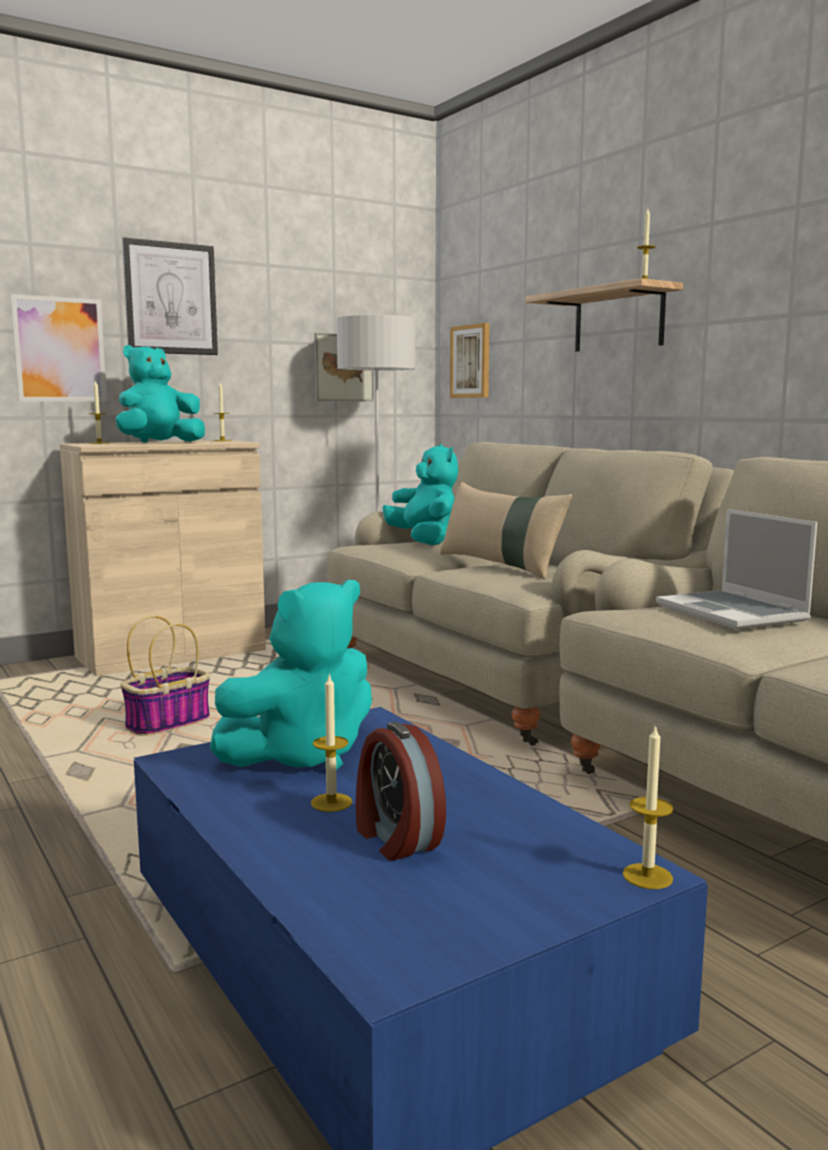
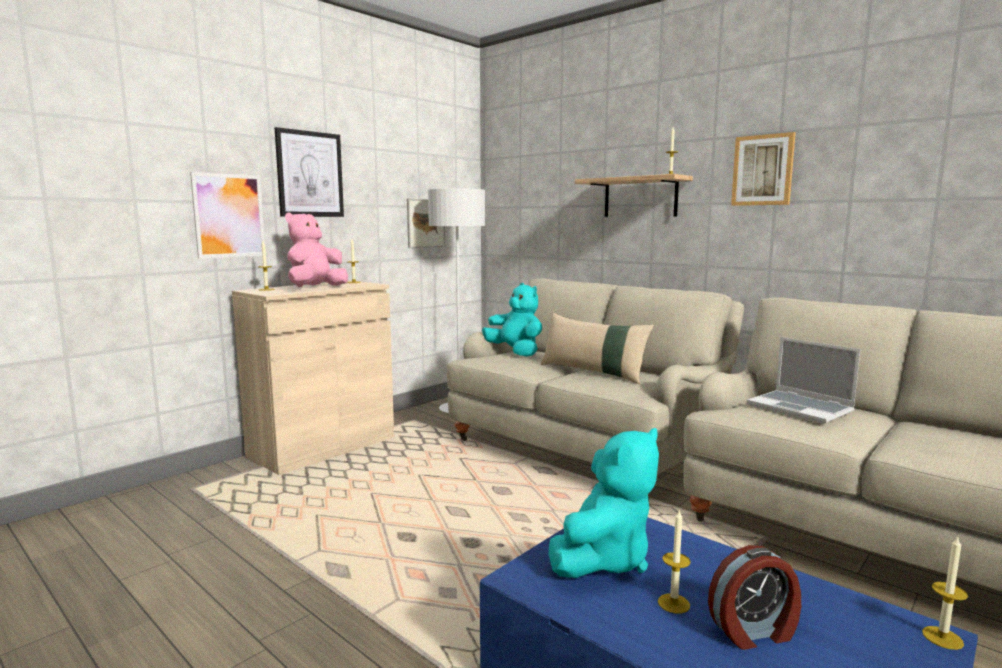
camera: 15 degrees left, 0 degrees up
turquoise plush toy [116,345,205,442] -> pink plush toy [285,212,348,287]
basket [120,616,210,736] -> none
alarm clock [355,722,446,861] -> alarm clock turned 60 degrees counterclockwise [708,545,801,650]
picture [450,323,490,398] -> picture moved to [731,132,796,206]

